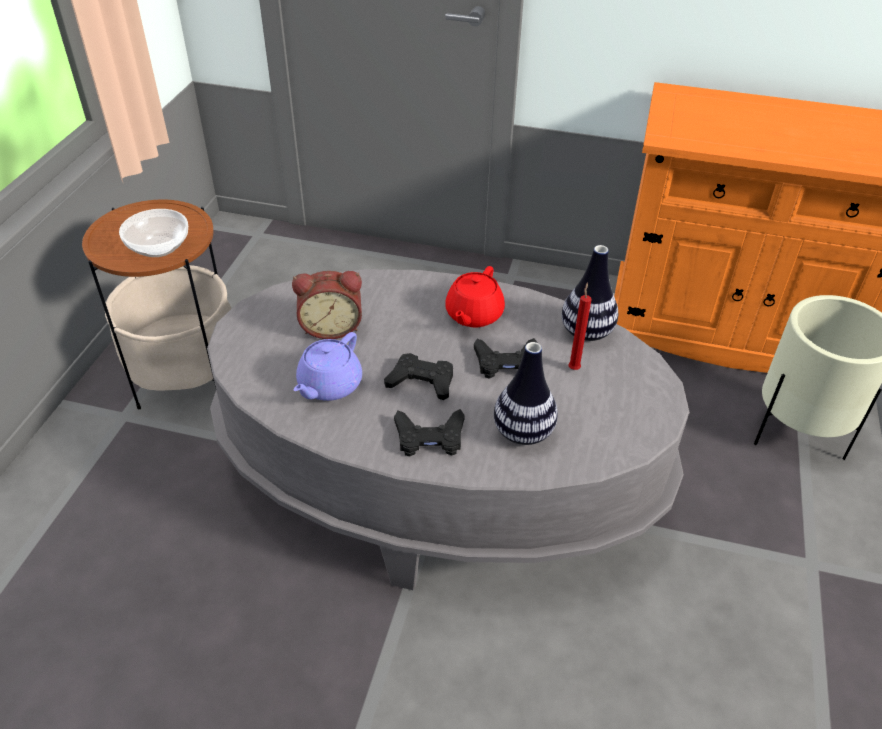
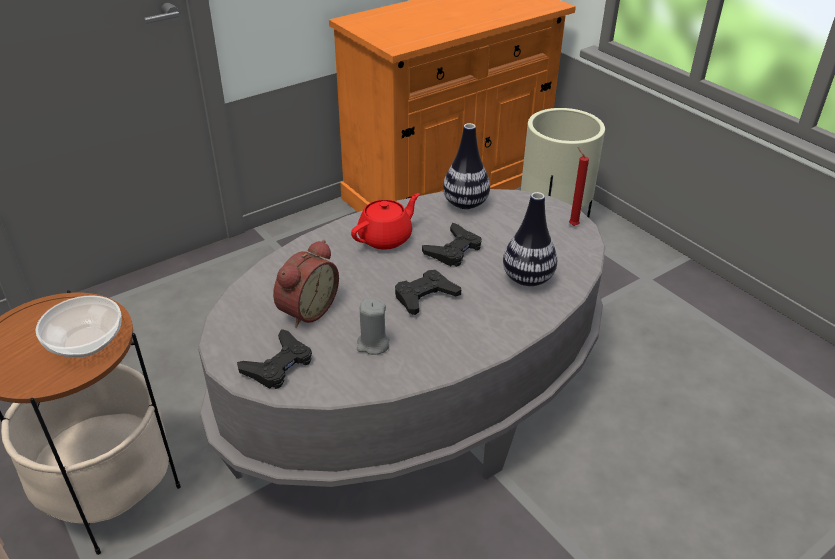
camera: 50 degrees left, 5 degrees down
purple teapot [294,332,362,401] -> grey candle [357,298,389,355]
black game controller [394,409,465,457] -> black game controller moved to [237,329,312,389]
red teapot [445,266,505,327] -> red teapot turned 105 degrees counterclockwise [351,193,420,250]
red candle [568,283,592,370] -> red candle moved to [569,147,589,226]

